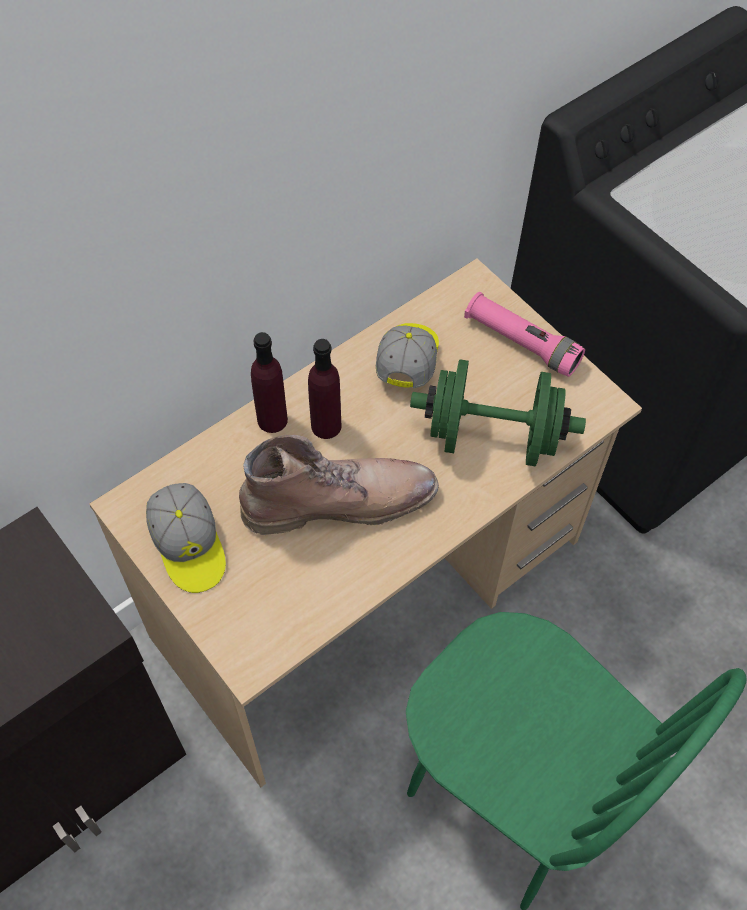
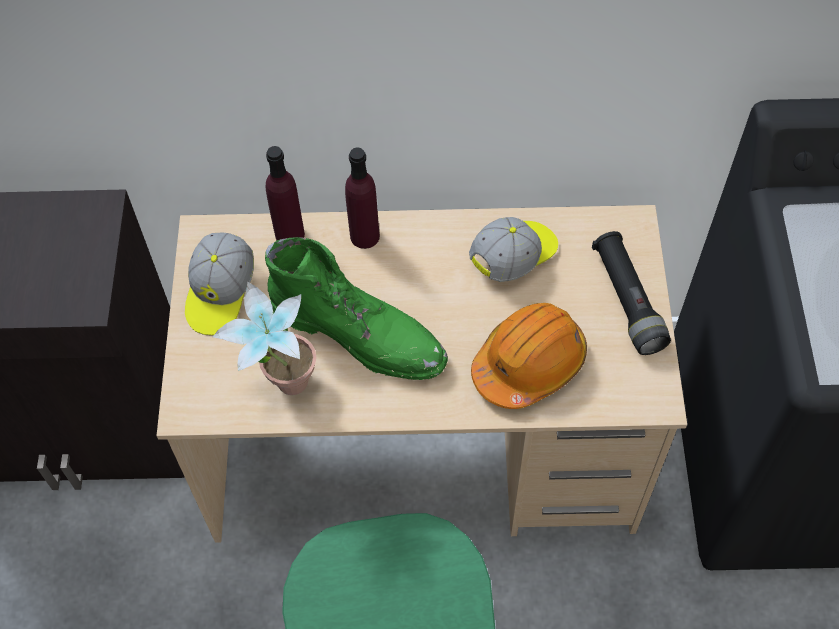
camera: 40 degrees right, 0 degrees up
brown boot [239,435,439,535] -> green boot [265,237,448,380]
purple bottle [308,339,342,439] -> purple bottle moved to [266,146,305,240]
green dumbbell [410,359,586,466] -> orange hard hat [471,303,587,409]
pink flashlight [464,292,585,377] -> black flashlight [592,231,671,355]
none -> potted plant [213,281,316,395]

